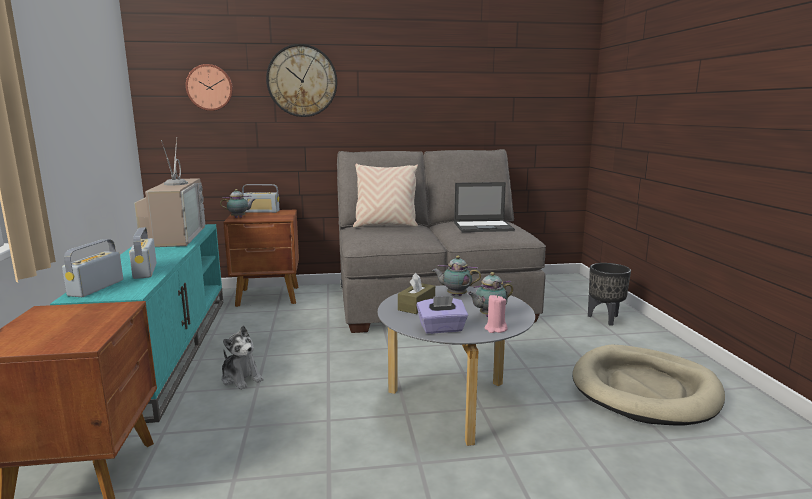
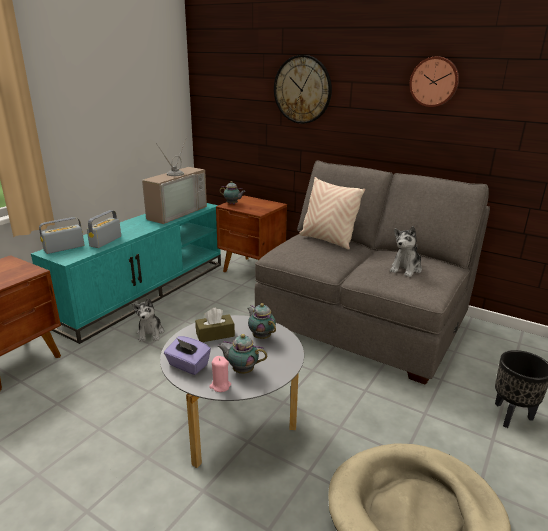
camera: 40 degrees right, 10 degrees up
wall clock [186,64,233,111] -> wall clock moved to [410,56,459,107]
radio [242,184,280,213] -> none
laptop [454,182,515,232] -> plush toy [390,226,422,277]

